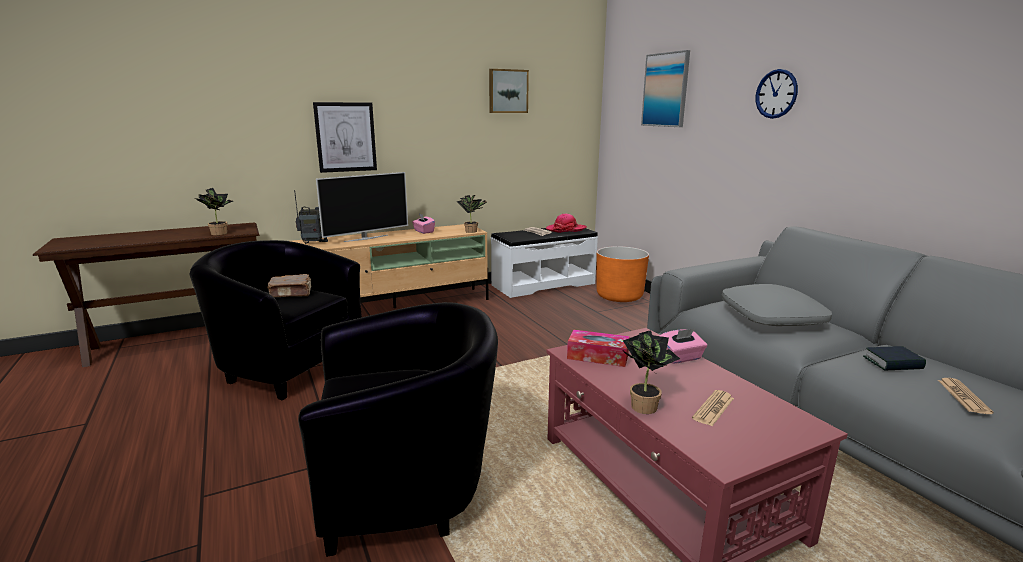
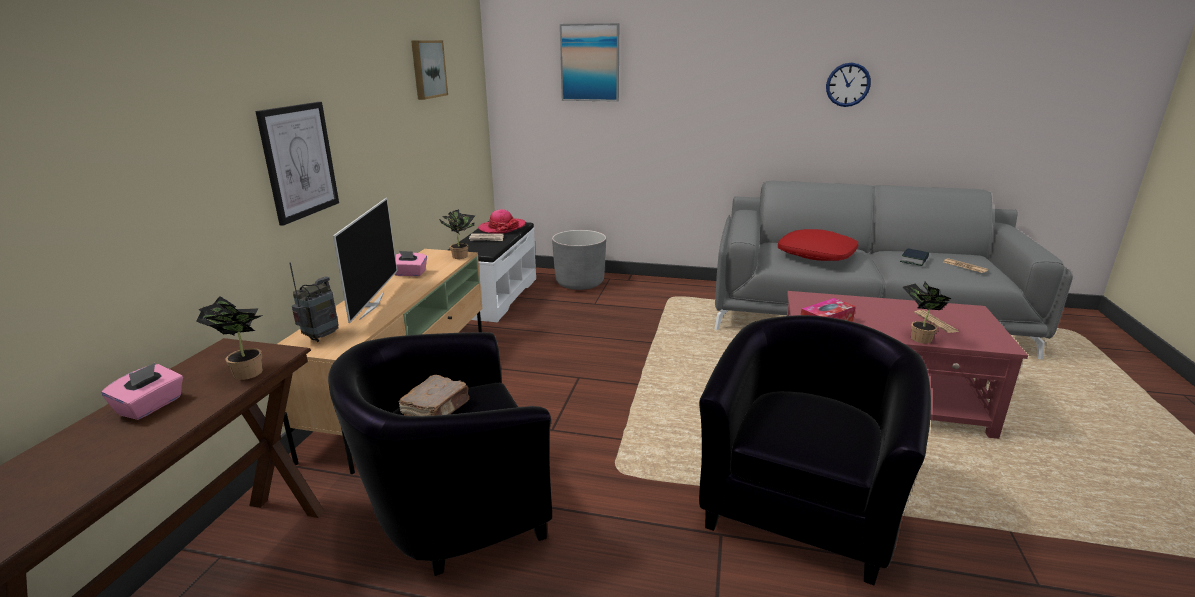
camera: 50 degrees left, 5 degrees up
orange planter [596,246,649,302] -> grey planter [552,230,606,290]
pink tissue box [659,329,707,364] -> pink tissue box moved to [101,363,183,420]
grey pillow [721,284,832,326] -> red pillow [778,229,858,261]
wall clock [756,69,798,119] -> wall clock moved to [826,63,871,107]

